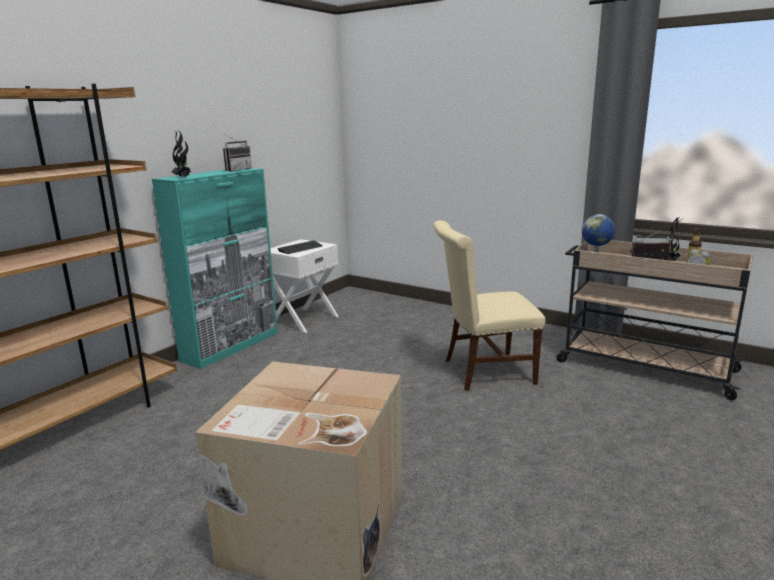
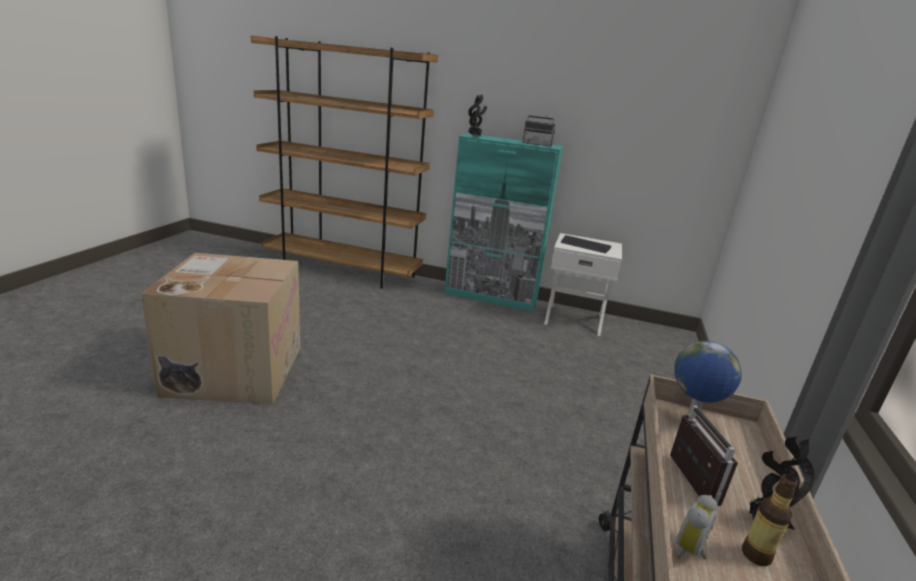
camera: 70 degrees right, 5 degrees up
beige chair [433,220,546,391] -> none

